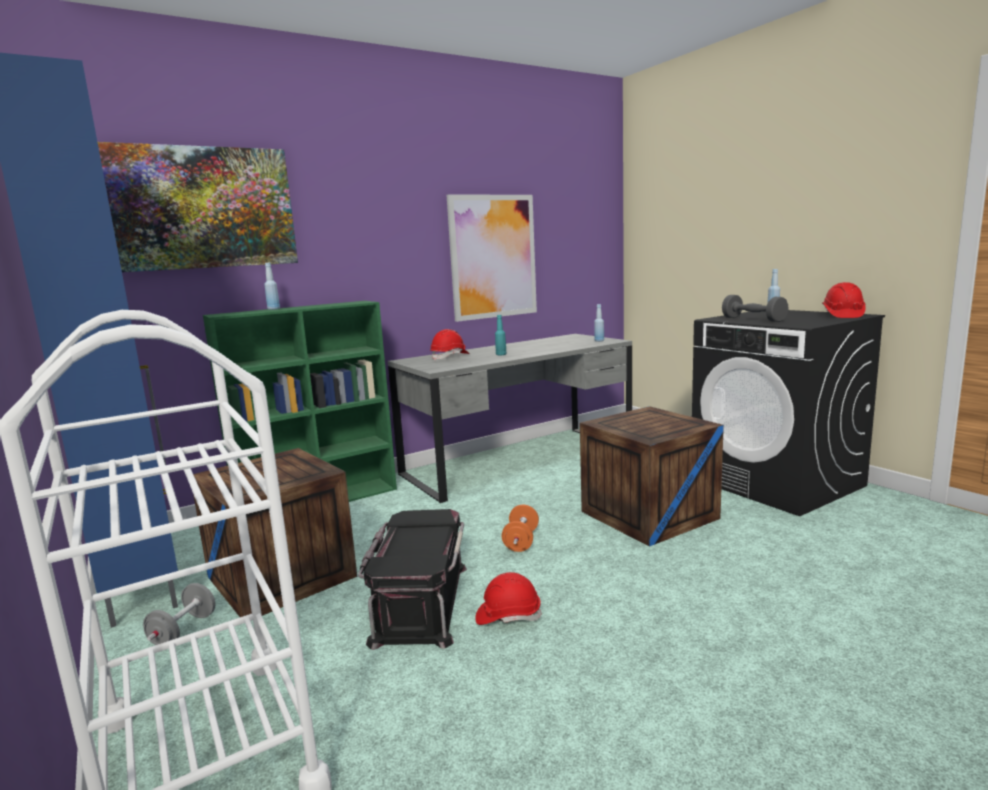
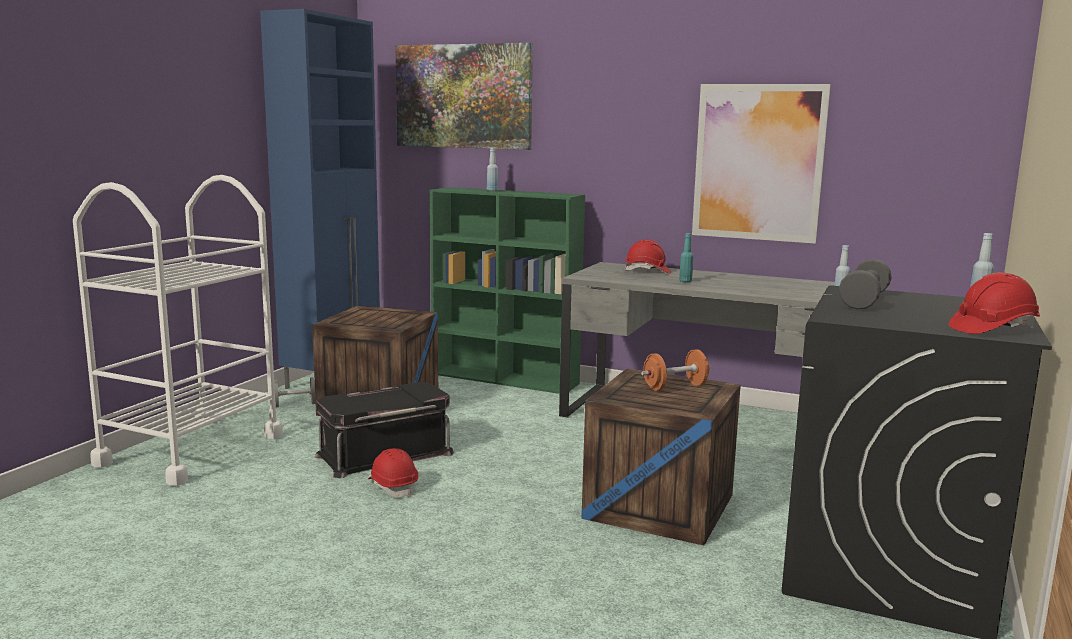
camera: 55 degrees right, 0 degrees up
orange dumbbell [502,504,539,552] -> orange dumbbell moved to [641,349,710,391]

